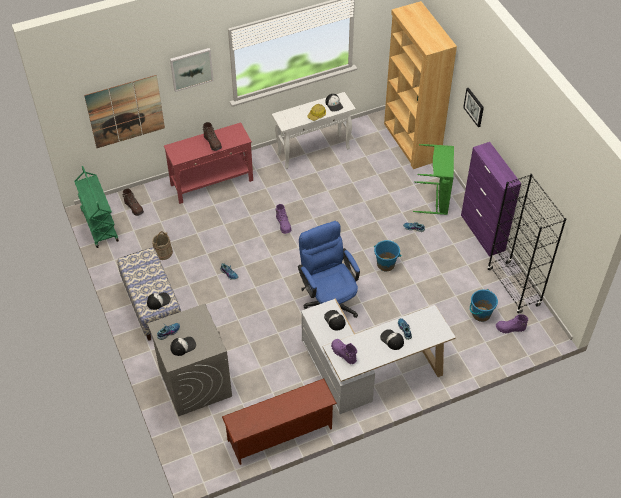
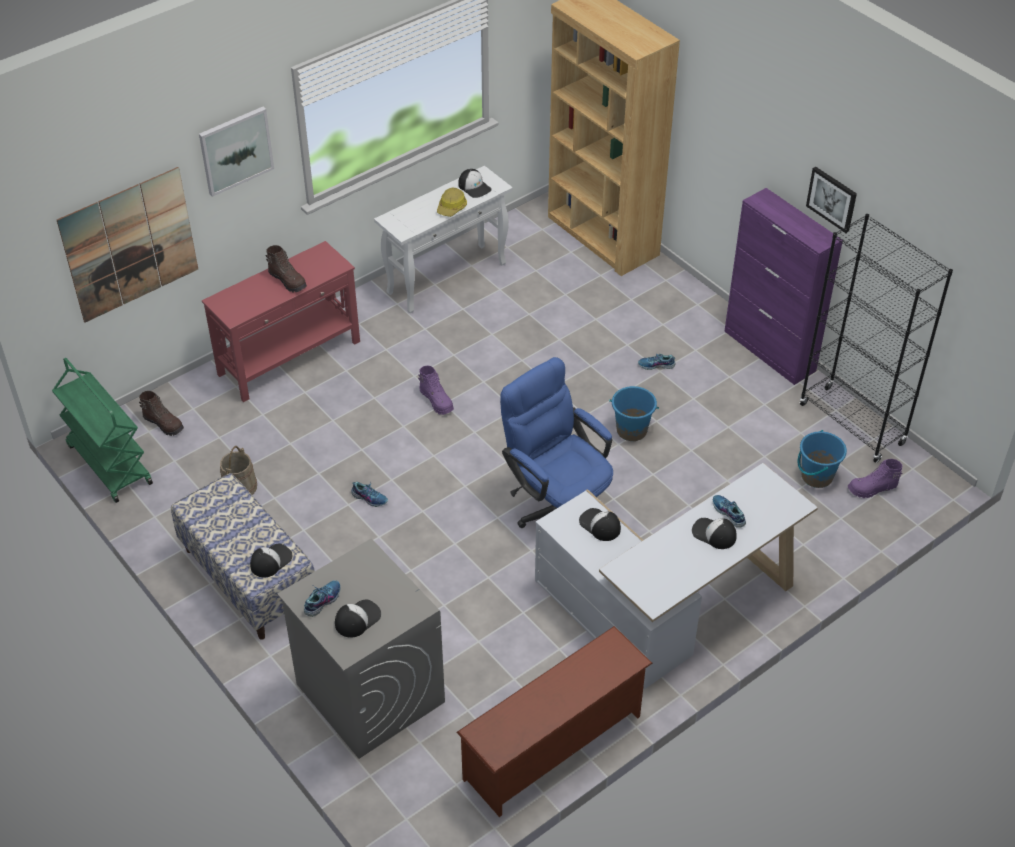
camera: 15 degrees left, 5 degrees down
purple boot [331,339,357,364] -> none
green laundry basket [413,144,454,215] -> none
picture [463,88,484,127] -> picture moved to [806,167,857,233]

